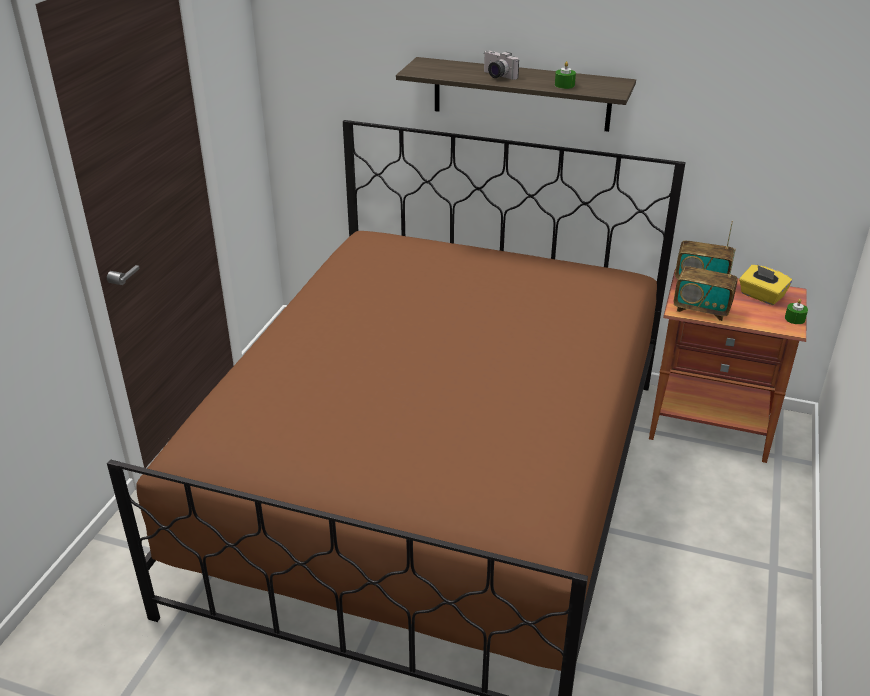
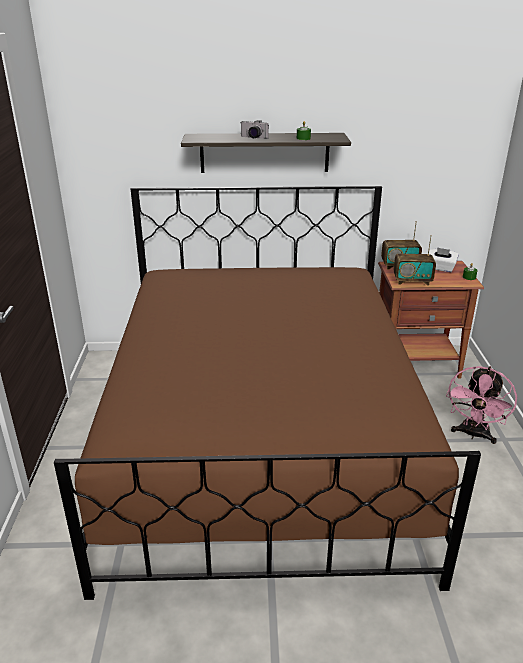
camera: 20 degrees left, 5 degrees down
yellow tissue box [739,265,792,305] -> white tissue box [429,247,459,272]
none -> pink fan [446,366,517,444]

